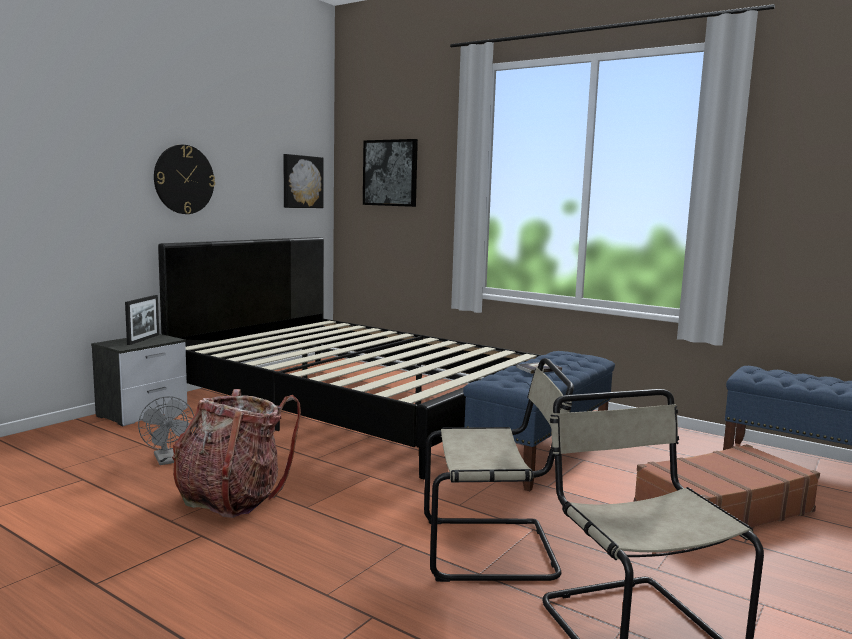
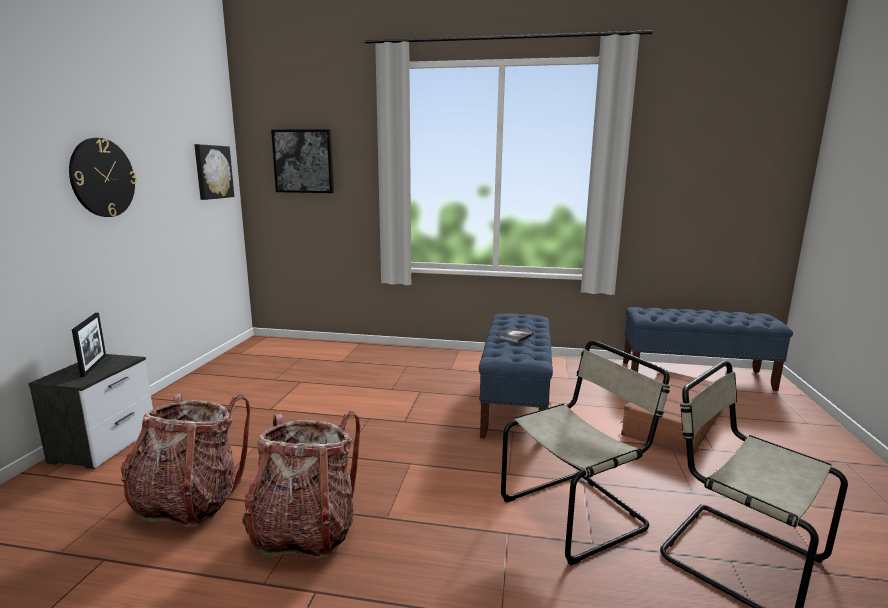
camera: 25 degrees left, 5 degrees up
grey fan [138,396,194,465] -> backpack [121,393,250,527]
black bed [158,237,541,479] -> none

